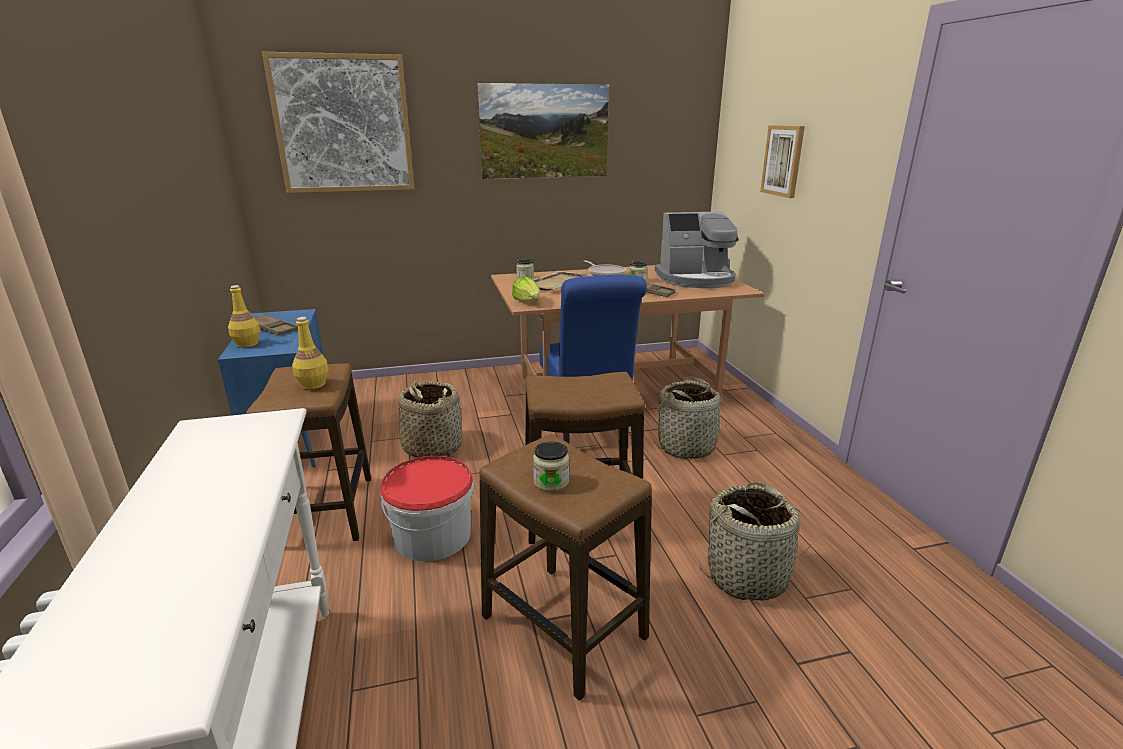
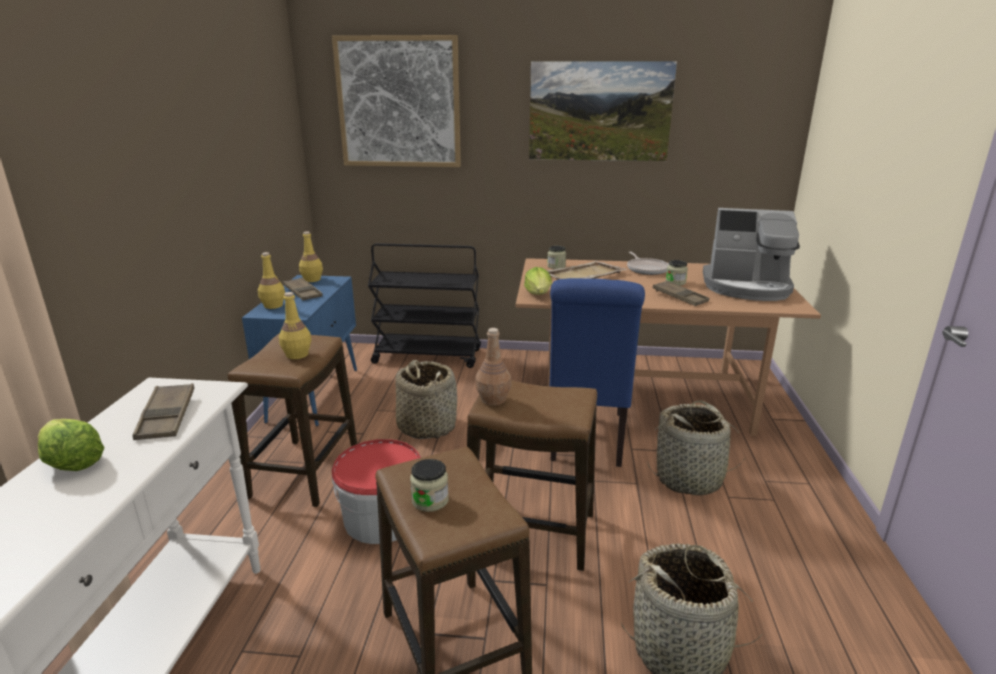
camera: 20 degrees right, 0 degrees up
picture [760,125,805,198] -> none
none -> lettuce [37,419,105,471]
none -> brown tray [133,383,194,440]
none -> yellow bottle [299,232,323,282]
none -> black cart [368,243,481,368]
none -> brown bottle [475,328,511,406]

